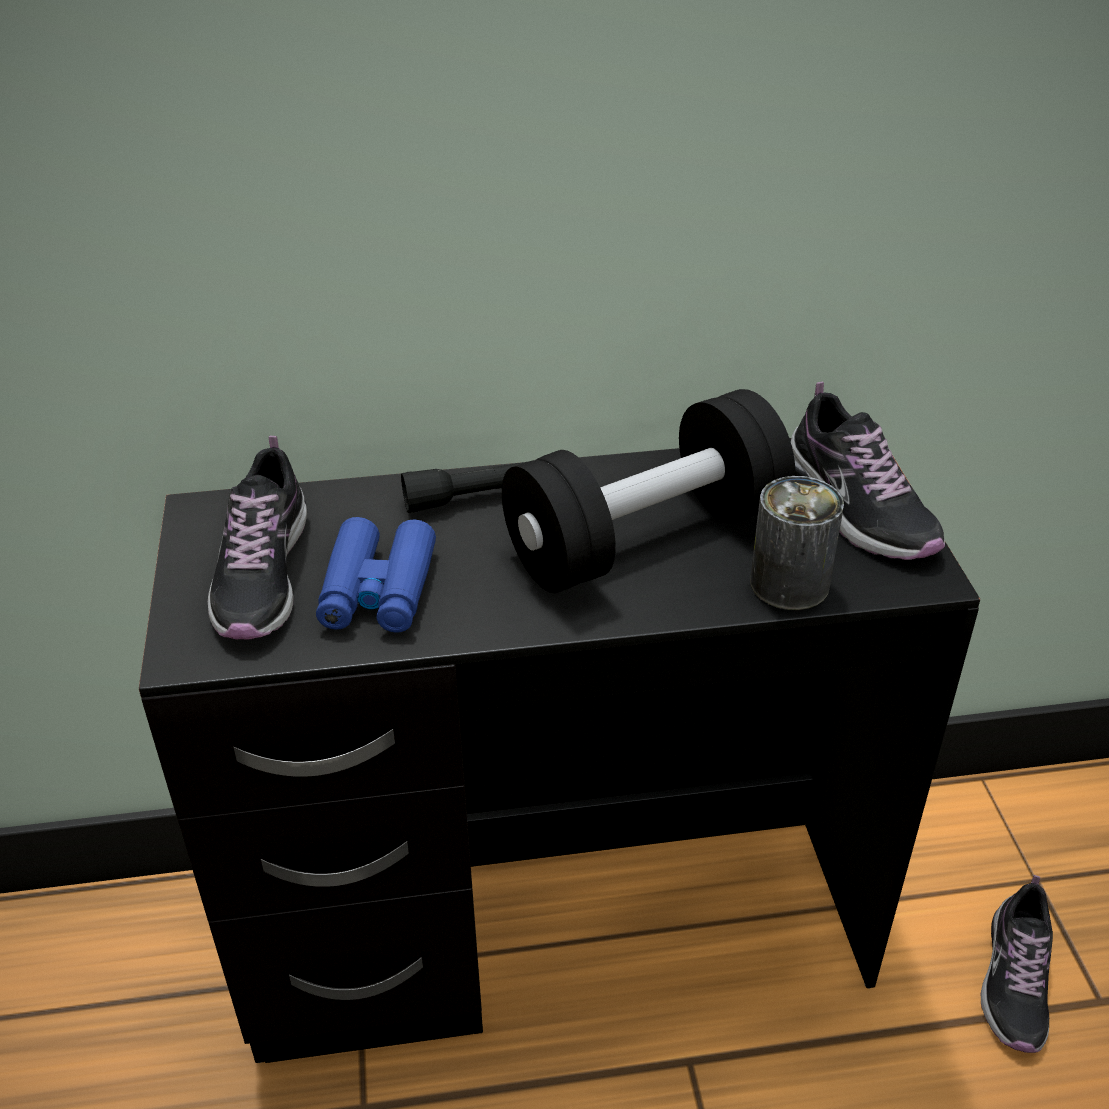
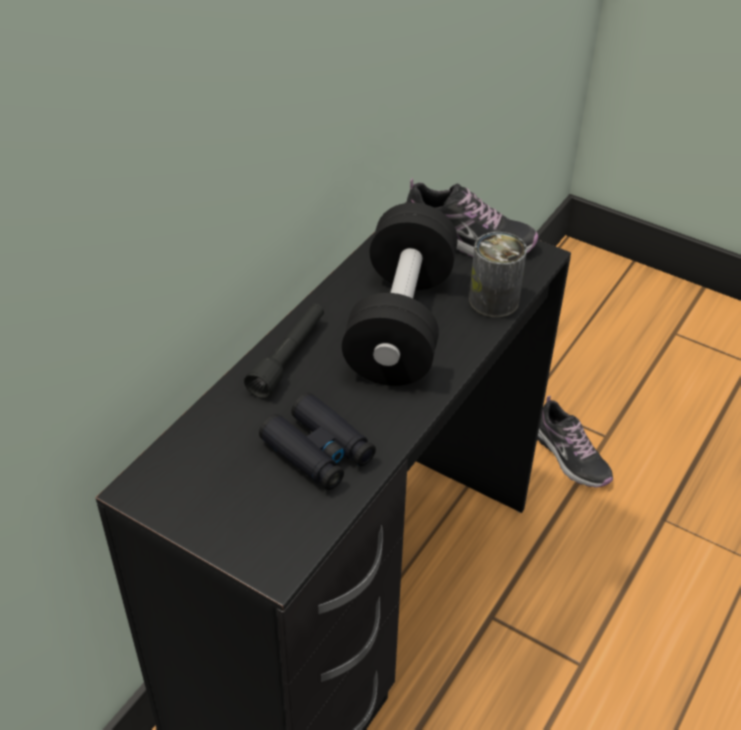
camera: 50 degrees left, 5 degrees up
shoe [208,436,307,640] -> none
blue binoculars [316,517,436,633] -> black binoculars [259,392,376,490]

